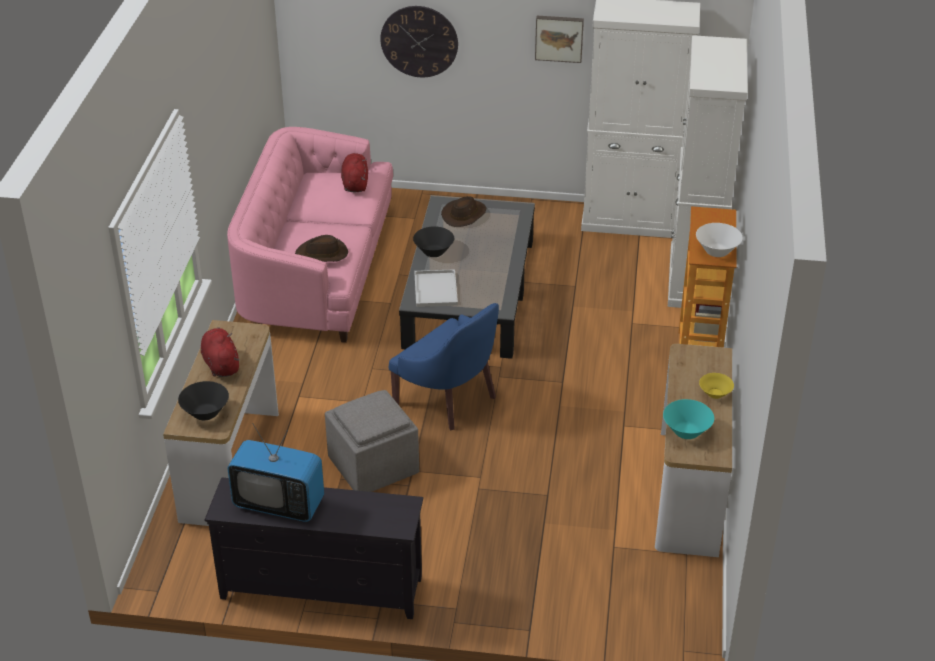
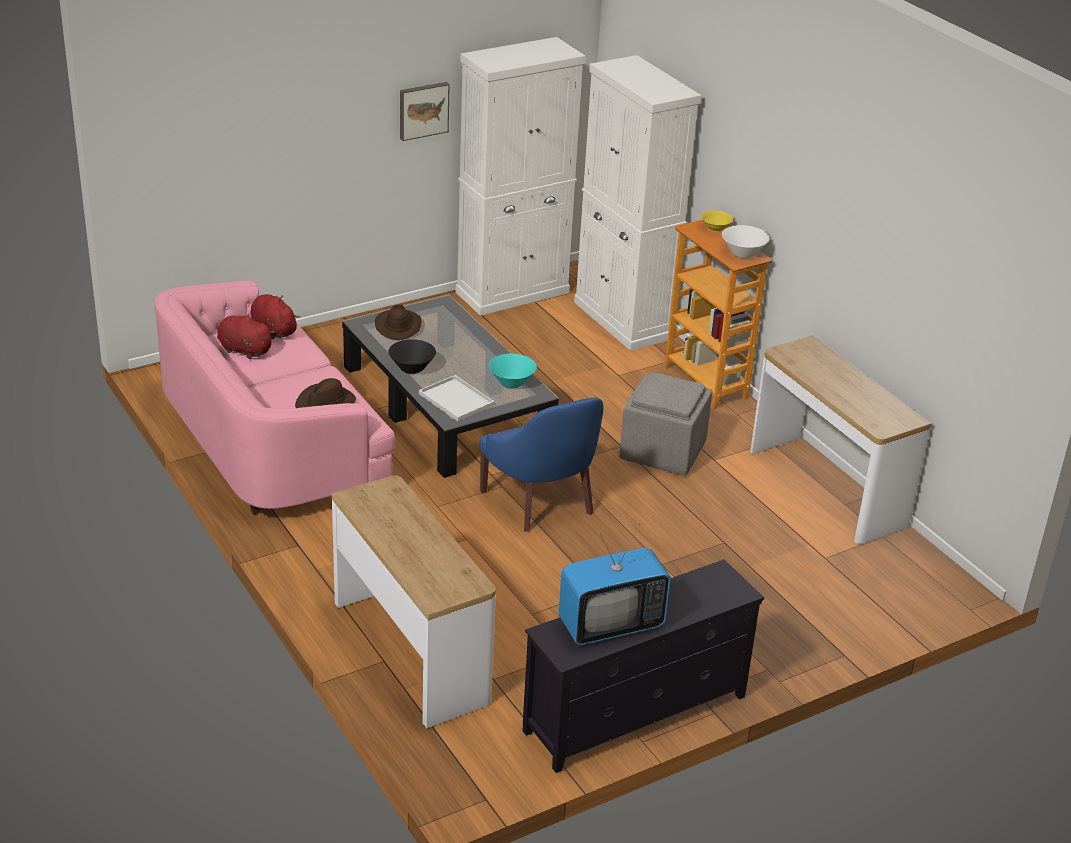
camera: 40 degrees left, 5 degrees down
black bowl [178,381,229,420] -> none
red plush toy [201,327,240,377] -> red plush toy moved to [216,314,274,359]
grey ottoman [325,390,419,492] -> grey ottoman moved to [619,372,713,475]
wall clock [380,6,458,77] -> none
blue armchair [389,303,499,430] -> blue armchair turned 60 degrees clockwise [479,398,604,532]
turquoise bowl [663,399,714,439] -> turquoise bowl moved to [489,354,537,388]
yellow bowl [699,373,734,399] -> yellow bowl moved to [701,210,733,232]

